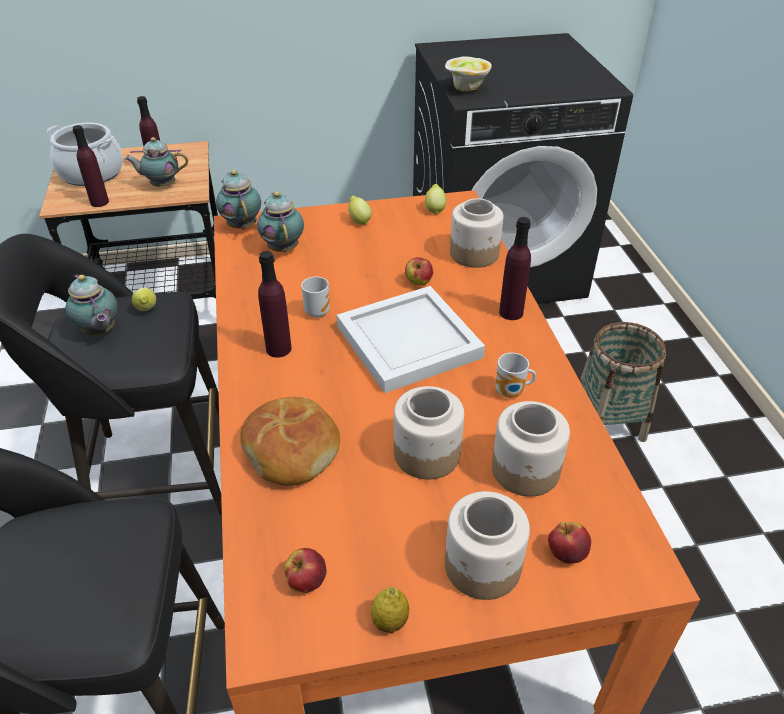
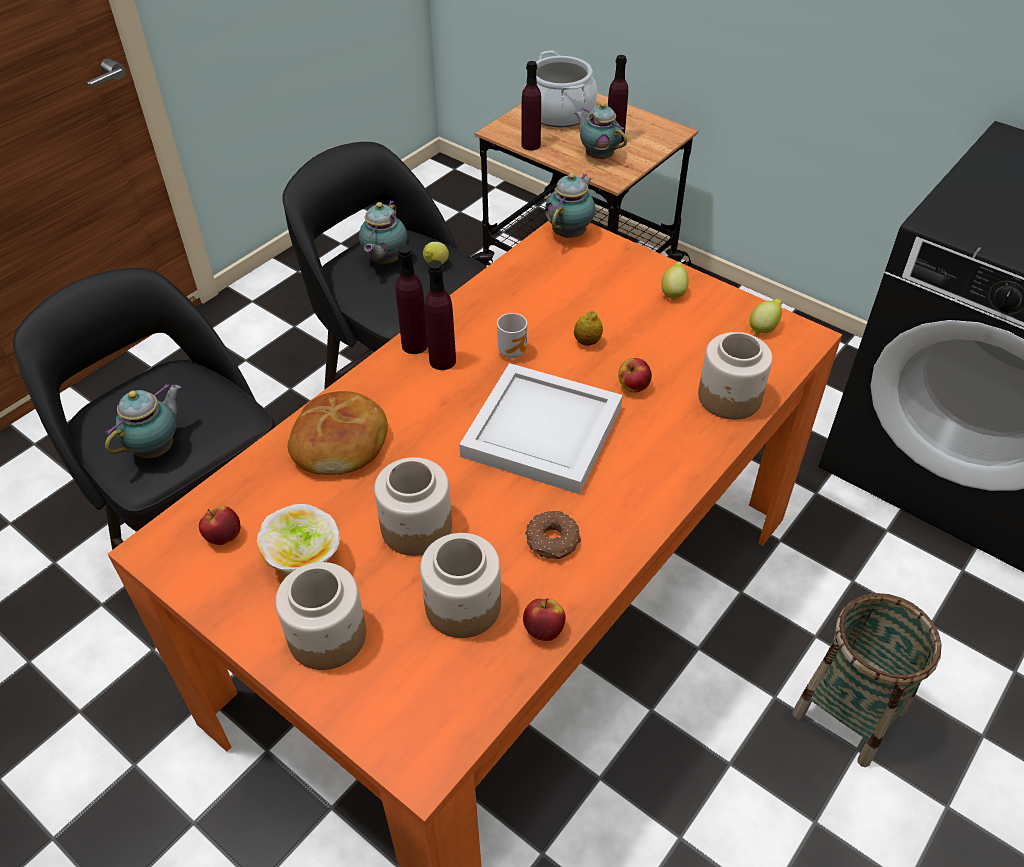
camera: 50 degrees right, 5 degrees up
teapot [257,191,304,252] -> teapot moved to [105,384,181,458]
lemon [371,587,409,633] -> lemon moved to [574,311,603,346]
bowl [445,57,492,92] -> bowl moved to [257,504,340,576]
mug [495,353,536,398] -> donut [525,511,581,559]
purple bottle [499,217,531,320] -> purple bottle moved to [396,245,428,354]
apple [548,522,591,564] -> apple moved to [523,598,566,641]

